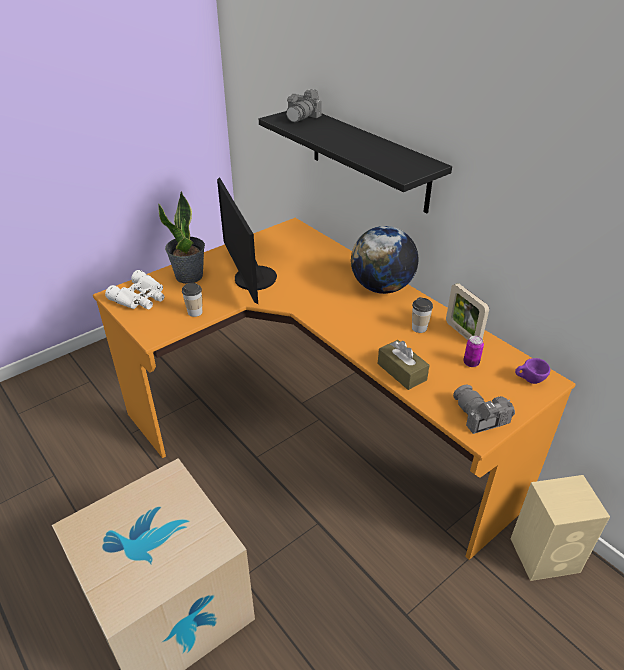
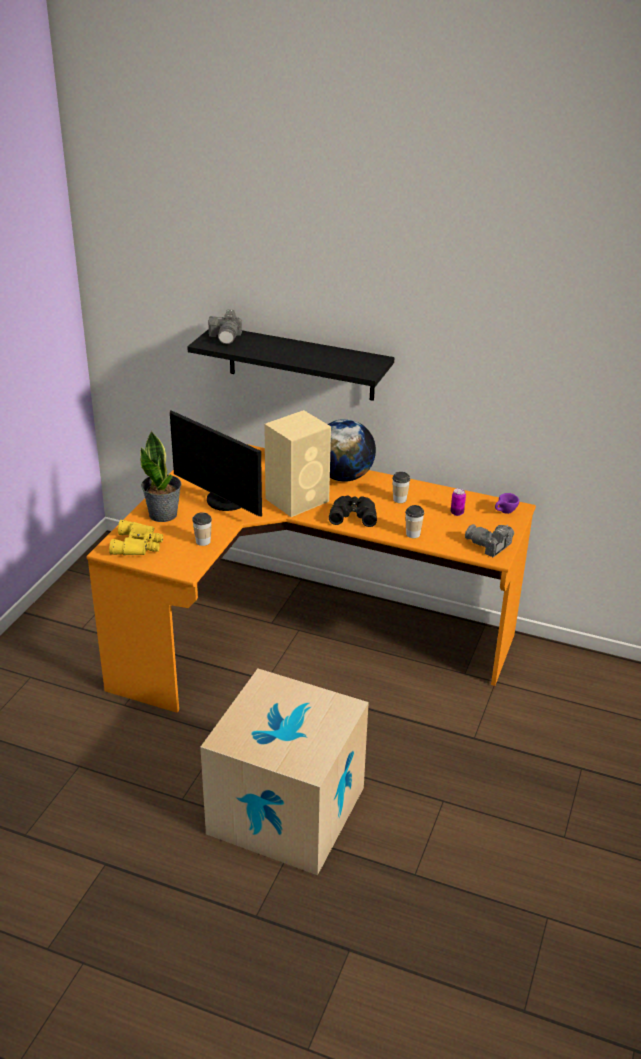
camera: 30 degrees left, 5 degrees down
white binoculars [105,270,164,309] -> yellow binoculars [109,520,163,555]
brown tissue box [378,340,430,390] -> cup [405,505,424,538]
picture frame [446,283,489,340] -> none
beige speaker [510,475,610,581] -> beige speaker moved to [264,410,331,517]
none -> black binoculars [329,496,377,527]

